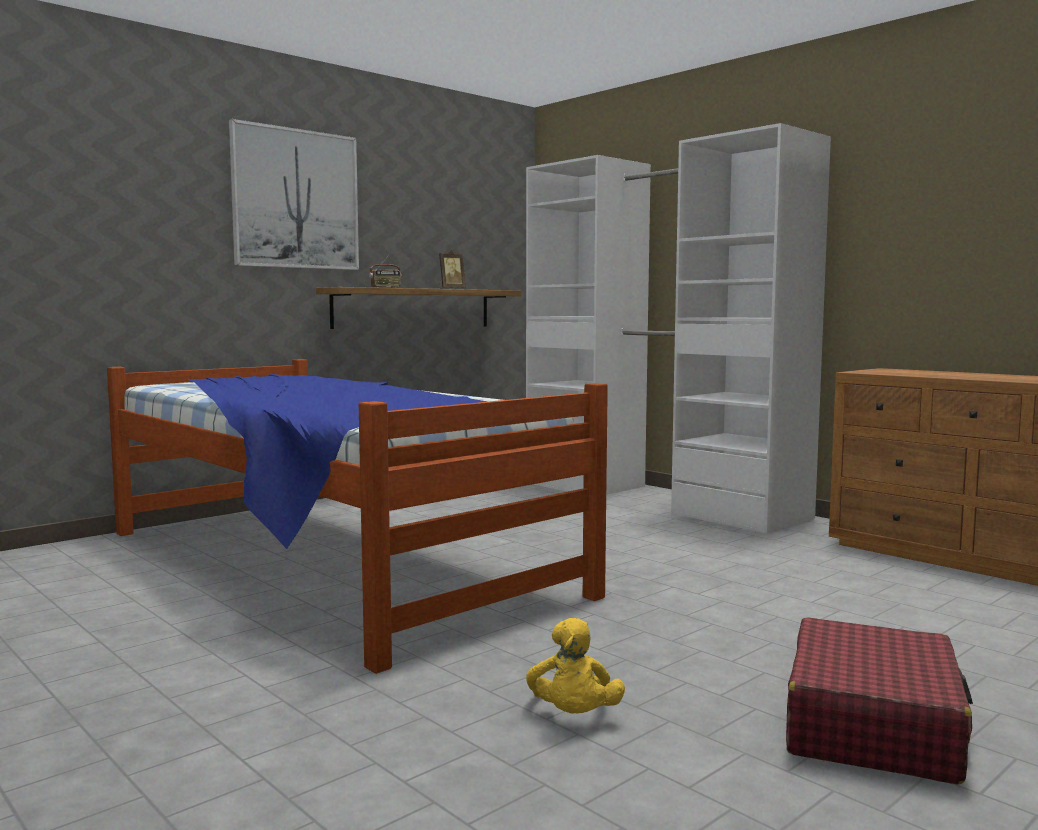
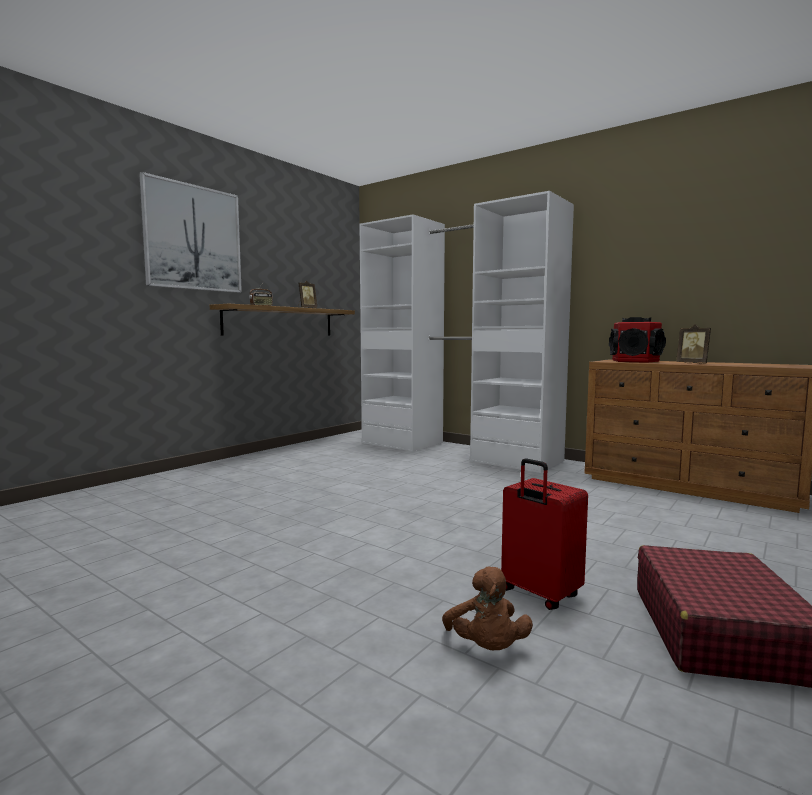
camera: 10 degrees left, 0 degrees up
bed [107,359,608,674] -> none
yellow plush toy [526,618,625,713] -> brown plush toy [442,567,533,650]
none -> red suitcase [501,458,588,610]
none -> speaker [609,317,666,363]
none -> picture frame [676,324,711,364]

